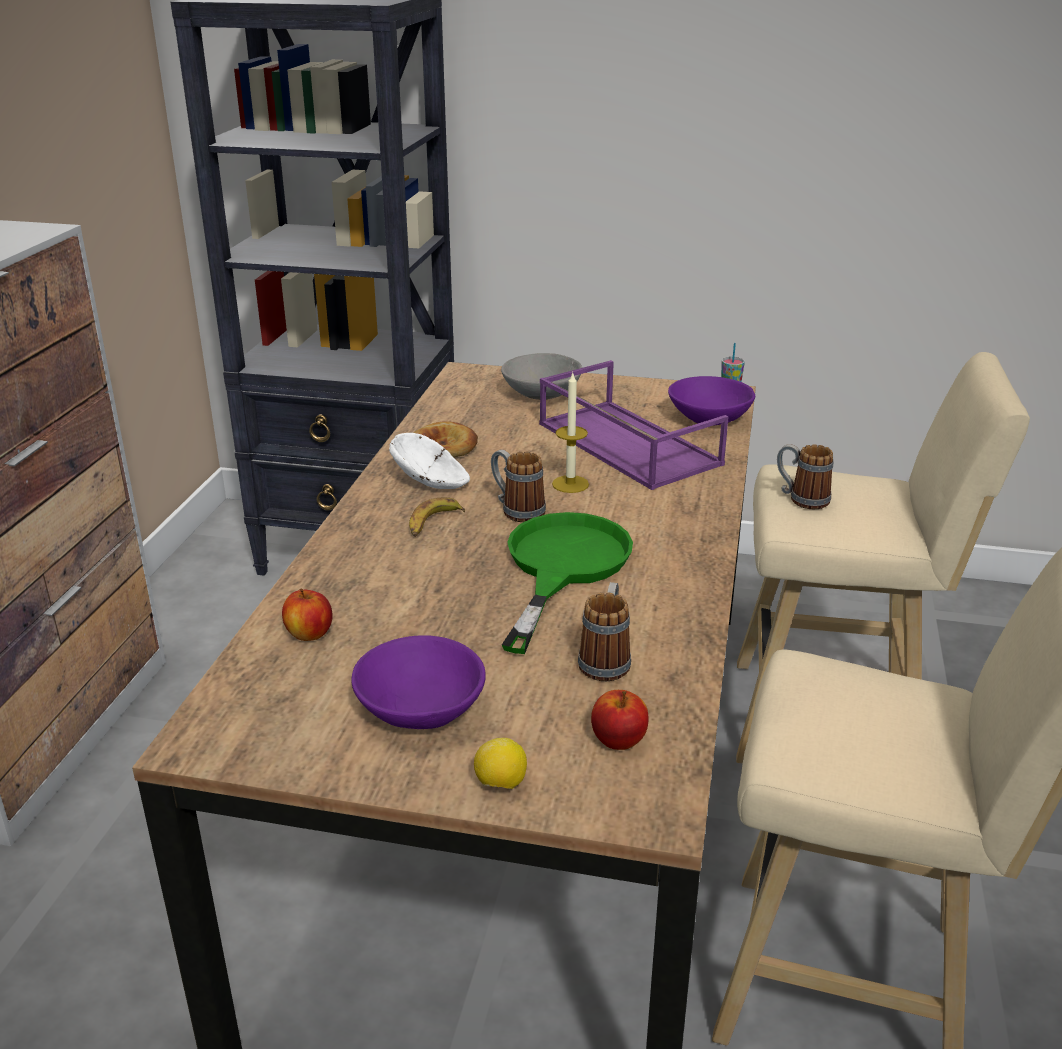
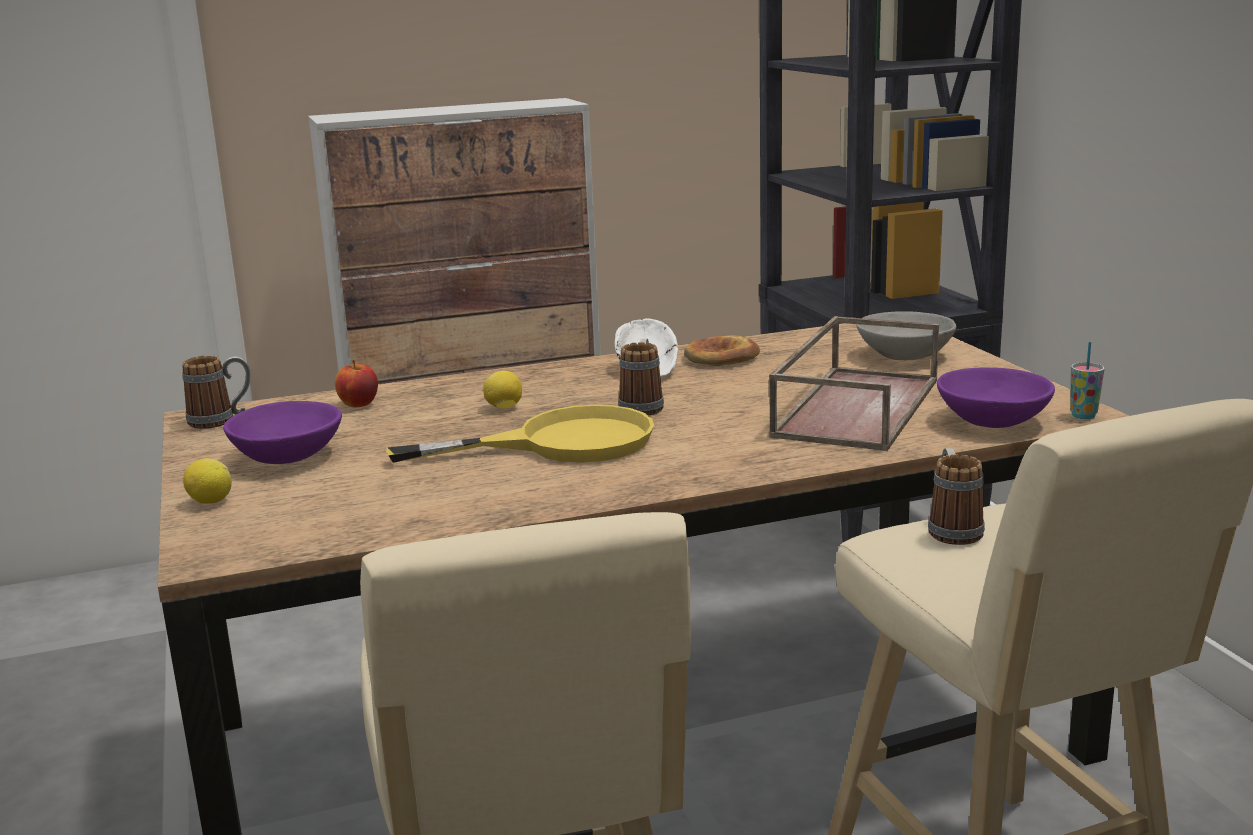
camera: 60 degrees right, 10 degrees down
banana [409,498,465,537] -> none
green frying pan [502,512,633,654] -> yellow frying pan [386,405,654,463]
purple tray [539,360,729,490] -> brown tray [769,316,939,451]
candle [552,373,589,493] -> none
mug [578,582,631,681] -> mug moved to [182,355,250,429]
apple [591,690,648,750] -> none
none -> lemon [483,371,522,409]

